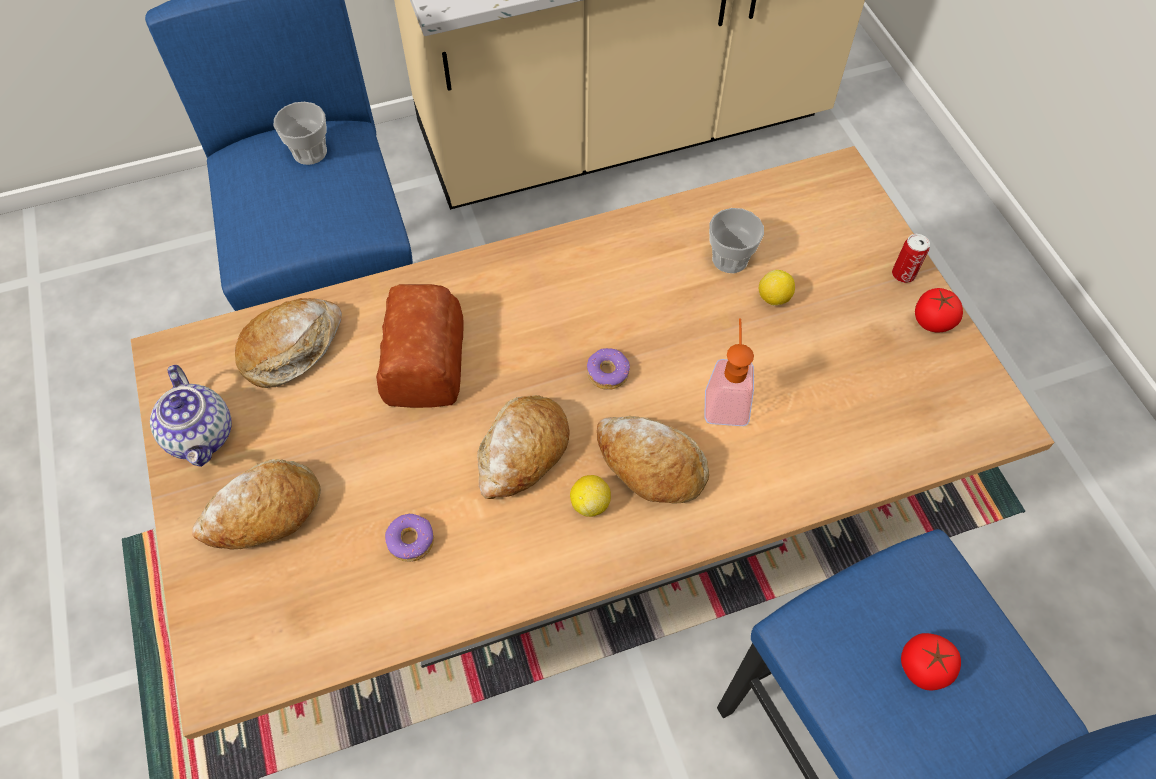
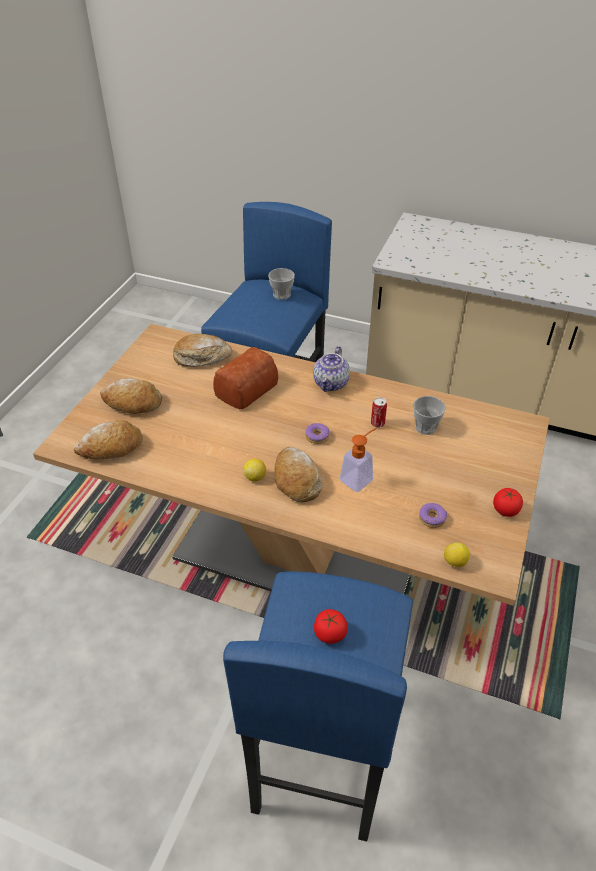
camera: 40 degrees right, 15 degrees down
teapot [150,365,232,467] -> teapot moved to [313,346,350,392]
donut [385,514,434,562] -> donut moved to [419,503,447,528]
bread [477,395,569,499] -> bread moved to [74,420,143,460]
lemon [759,270,795,306] -> lemon moved to [444,542,470,567]
can [892,234,930,283] -> can moved to [371,397,387,428]

